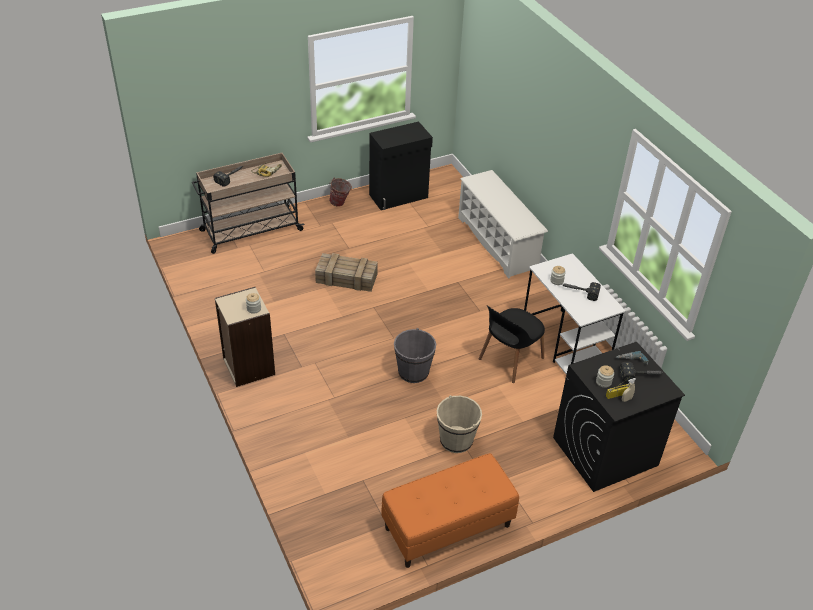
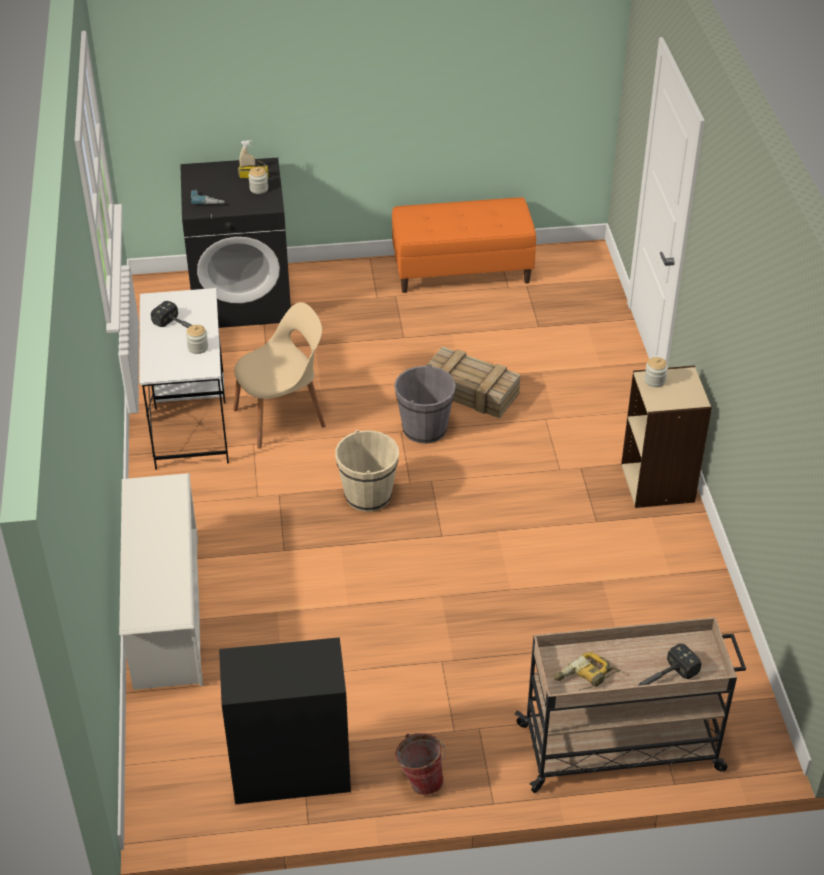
camera: 160 degrees left, 0 degrees up
crate [315,253,378,292] -> crate moved to [426,346,520,418]
beige bucket [437,395,482,453] -> beige bucket moved to [335,430,399,512]
black chair [479,305,545,383] -> beige chair [233,302,326,449]
hammer [620,362,665,383] -> none

